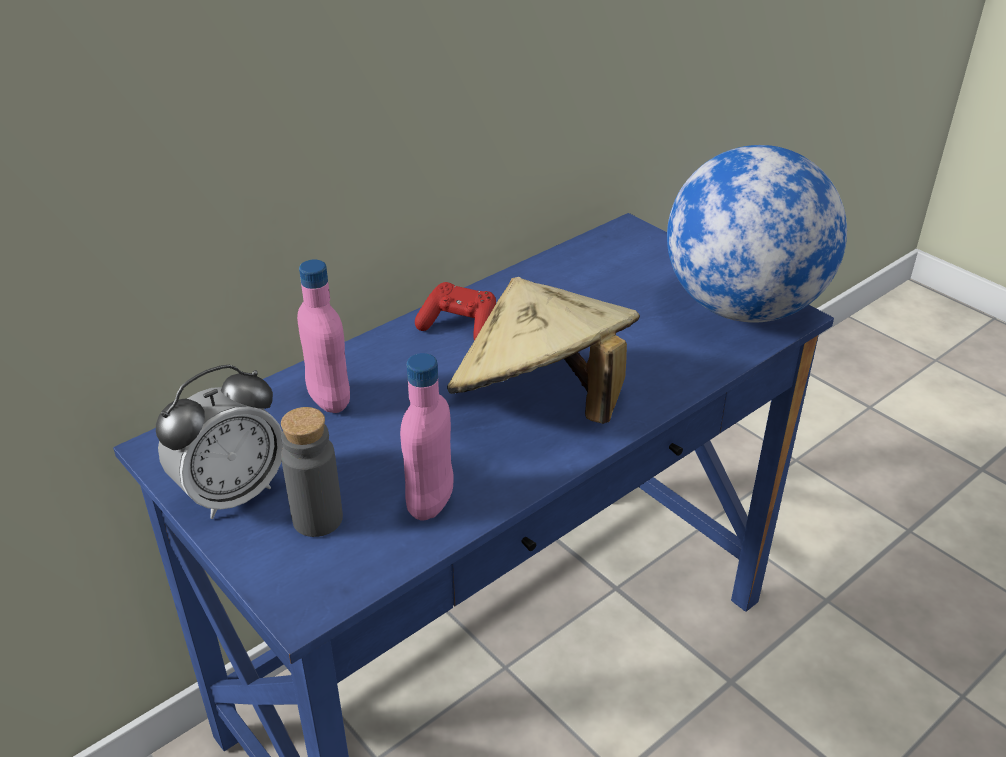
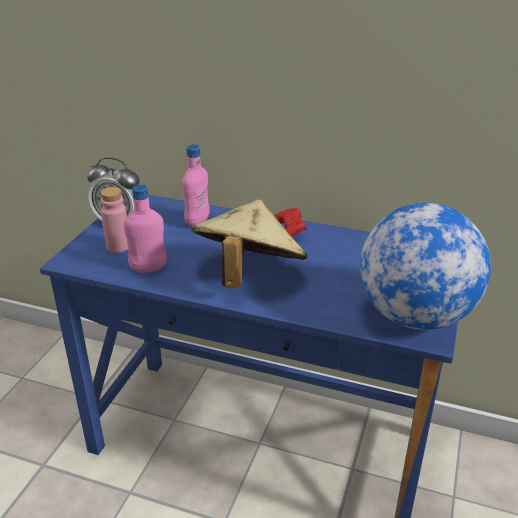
camera: 60 degrees right, 5 degrees down
grey bottle [281,407,343,537] -> pink bottle [100,187,128,253]

